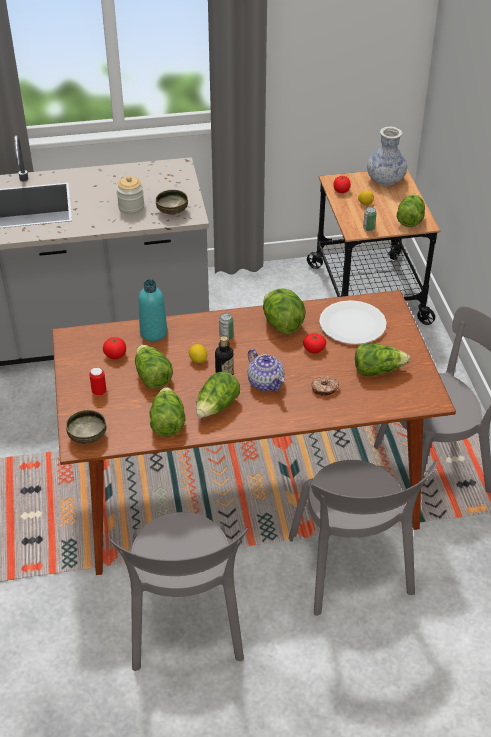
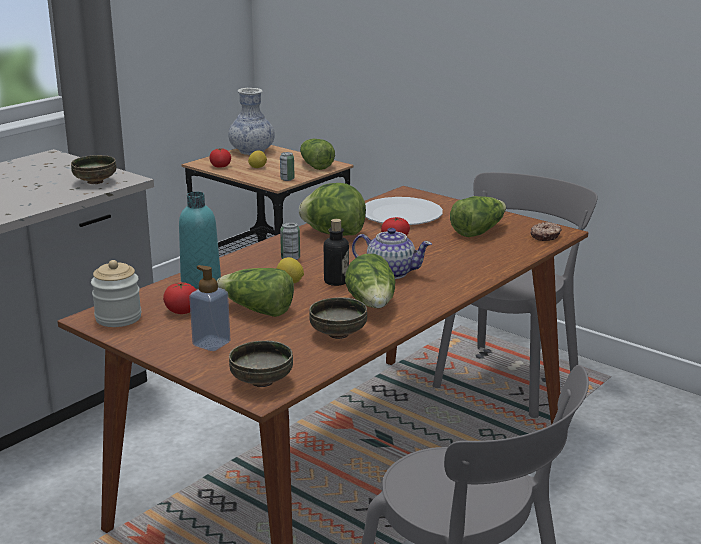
camera: 40 degrees left, 20 degrees down
can [89,367,106,396] -> soap dispenser [189,265,230,351]
jar [116,176,144,214] -> jar moved to [91,260,142,327]
lettuce [149,387,185,437] -> bowl [309,298,367,339]
grey chair [289,460,438,616] -> none
donut [311,376,339,396] -> donut moved to [531,222,562,241]

